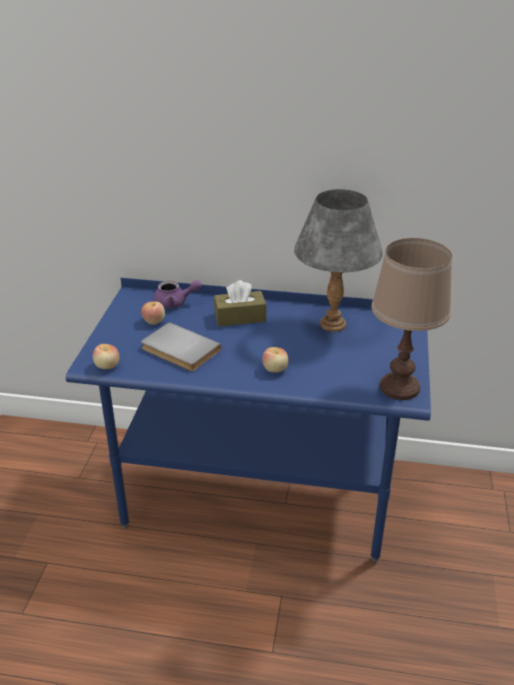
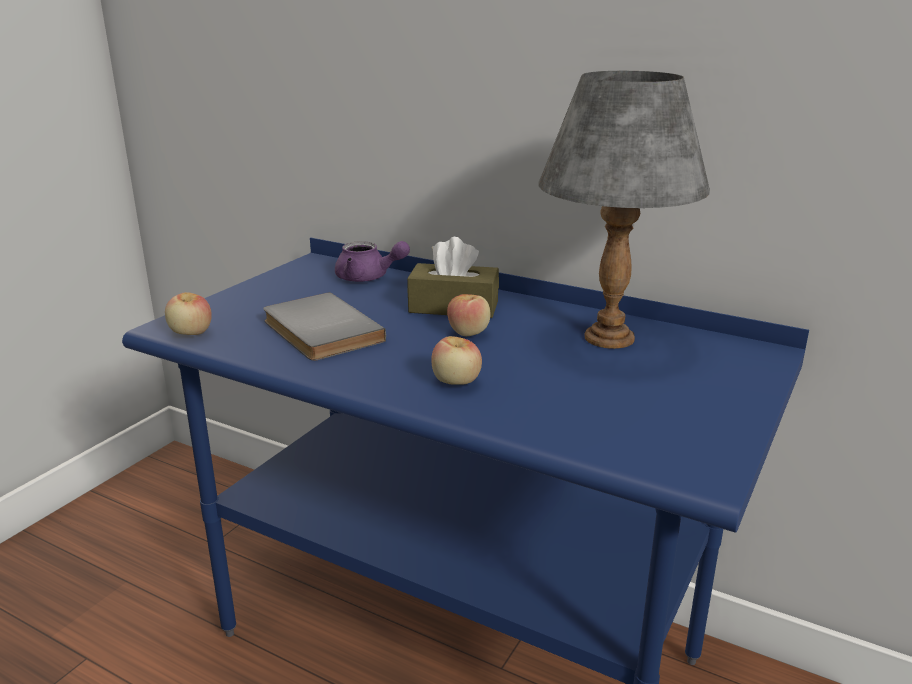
camera: 20 degrees right, 10 degrees down
apple [141,301,165,325] -> apple moved to [447,294,490,336]
brown table lamp [371,238,452,400] -> none

